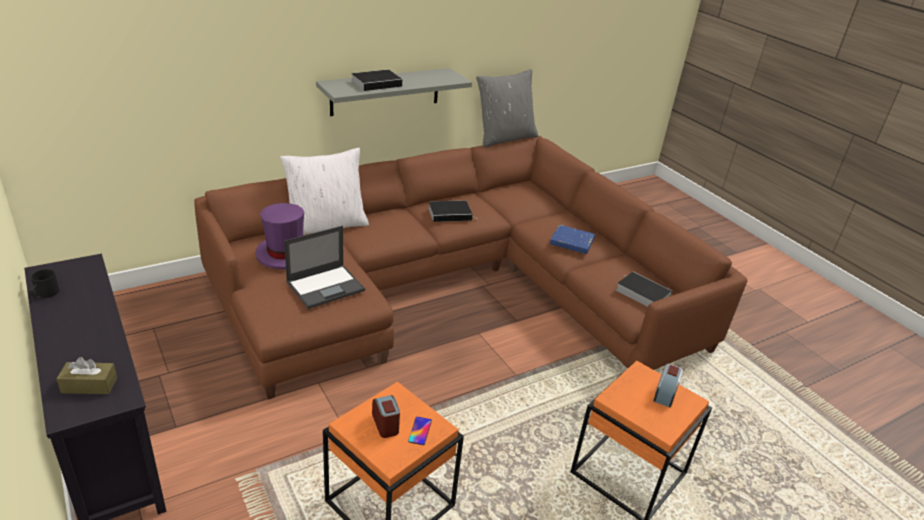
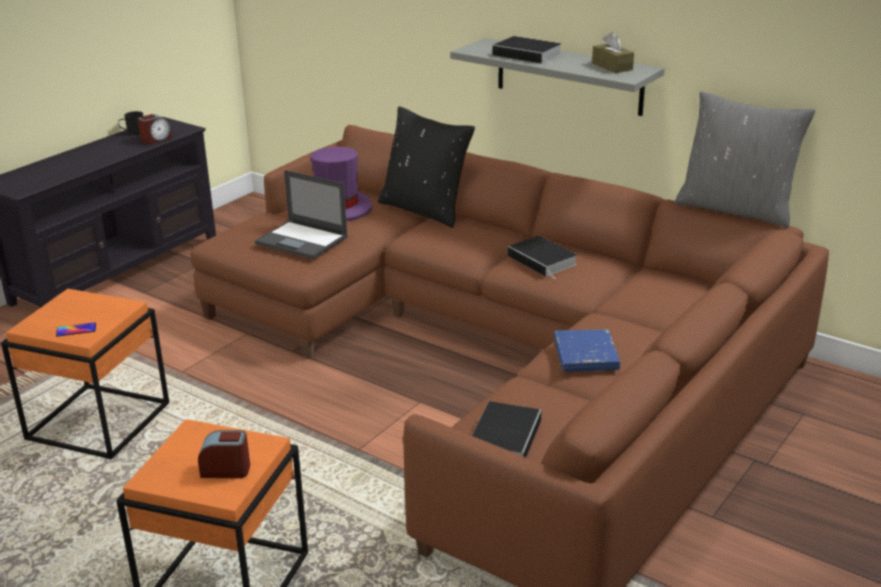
camera: 70 degrees right, 5 degrees down
brown tissue box [56,357,117,394] -> brown tissue box moved to [592,32,634,73]
white pillow [280,148,369,235] -> black pillow [378,106,475,228]
alarm clock [372,395,400,438] -> alarm clock moved to [138,114,172,144]

